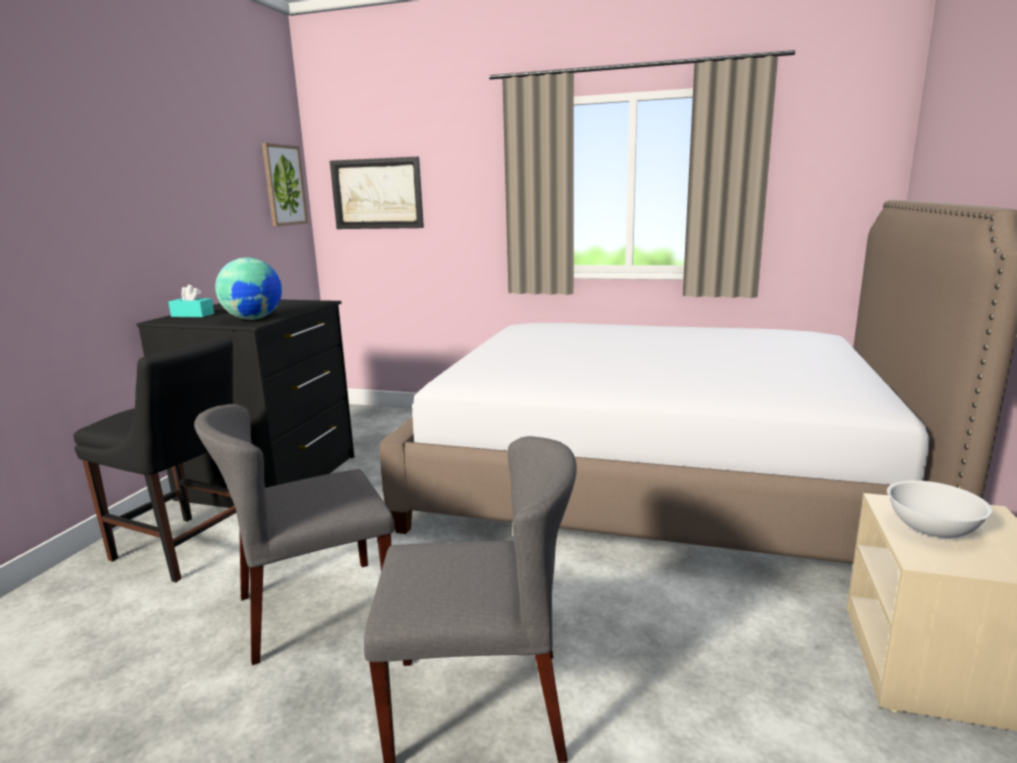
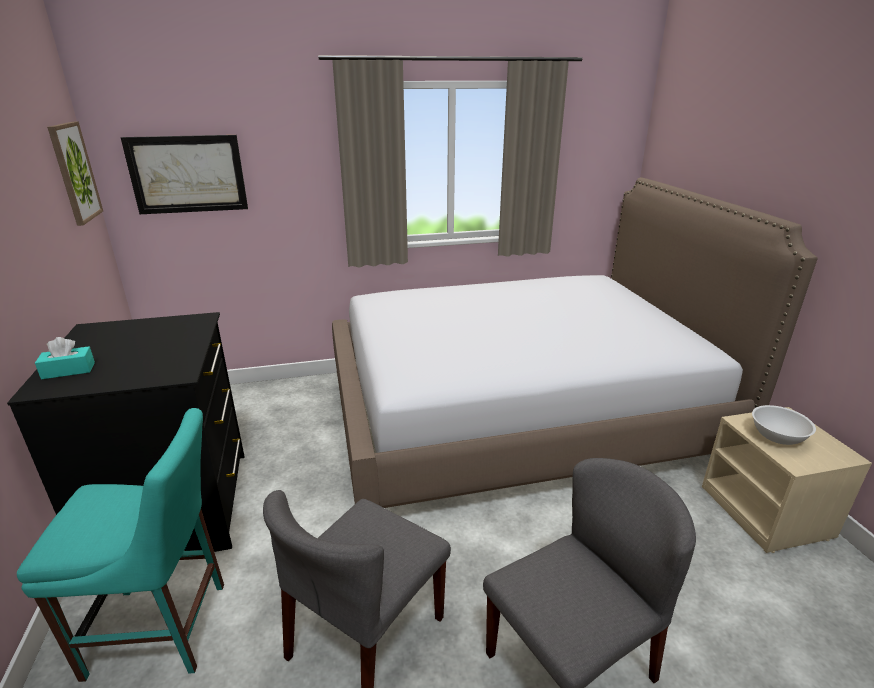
camera: 30 degrees left, 10 degrees up
black chair [74,337,237,583] -> turquoise chair [17,408,224,682]
globe [215,258,282,320] -> none

